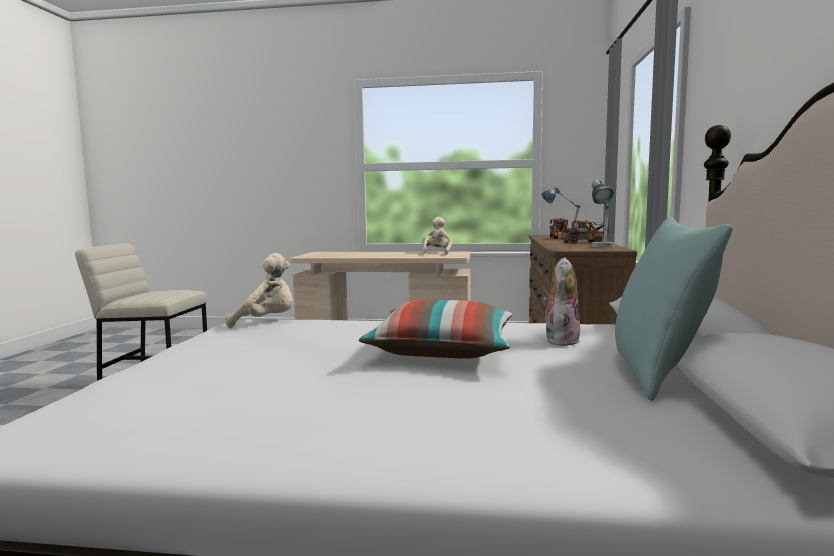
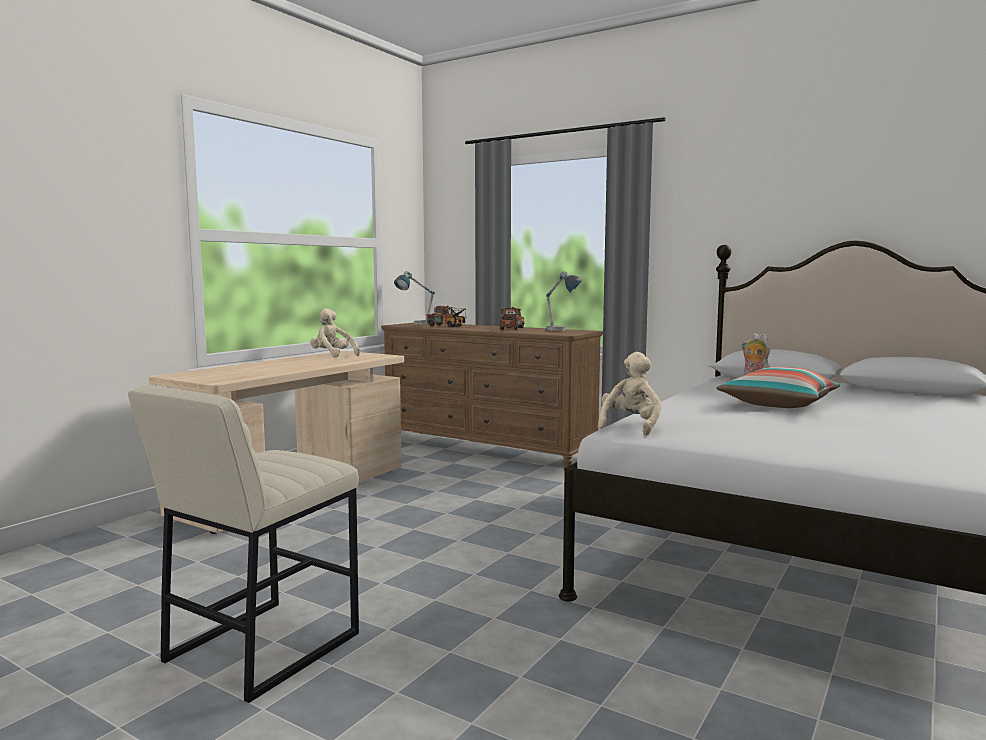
camera: 65 degrees left, 0 degrees up
turquoise pillow [615,217,733,401] -> none

